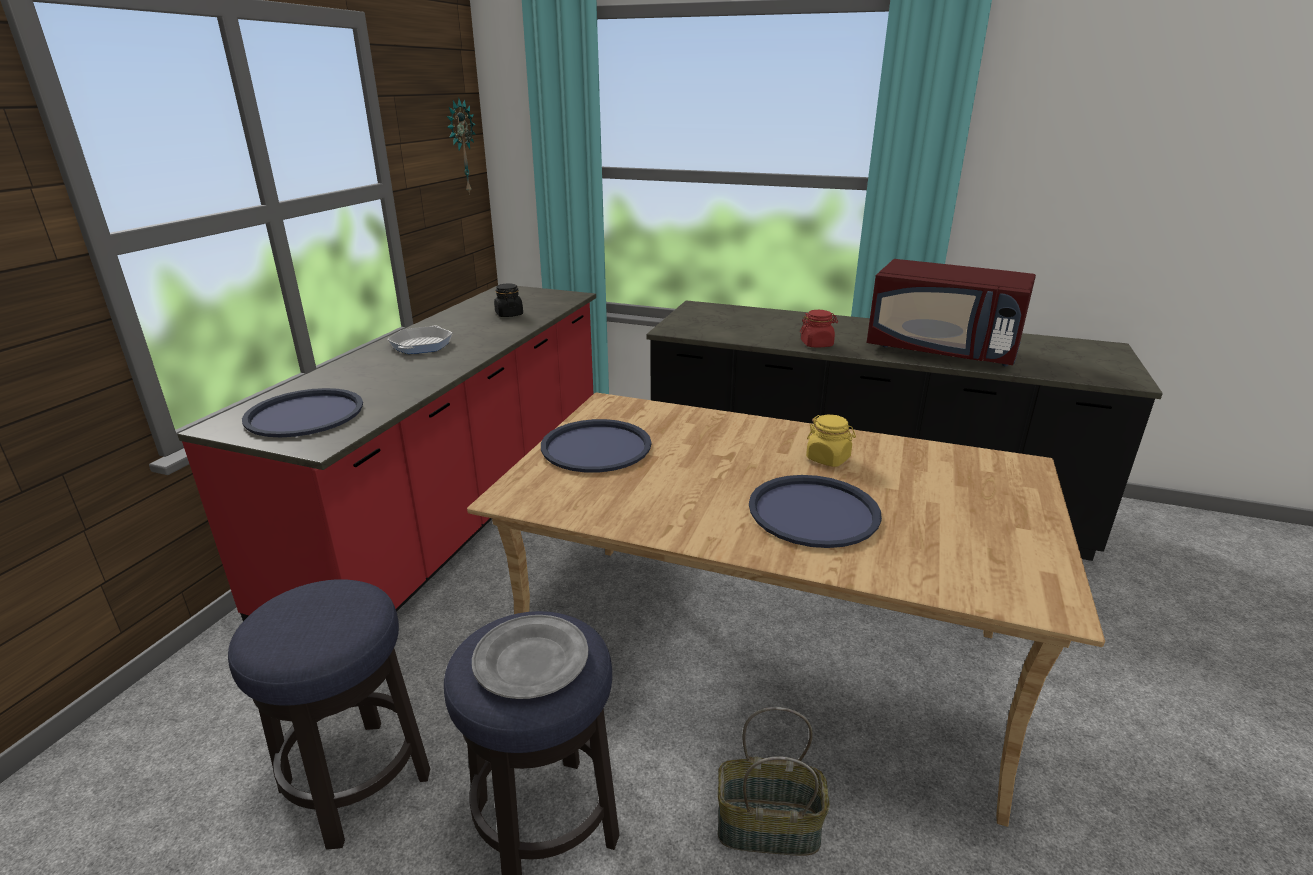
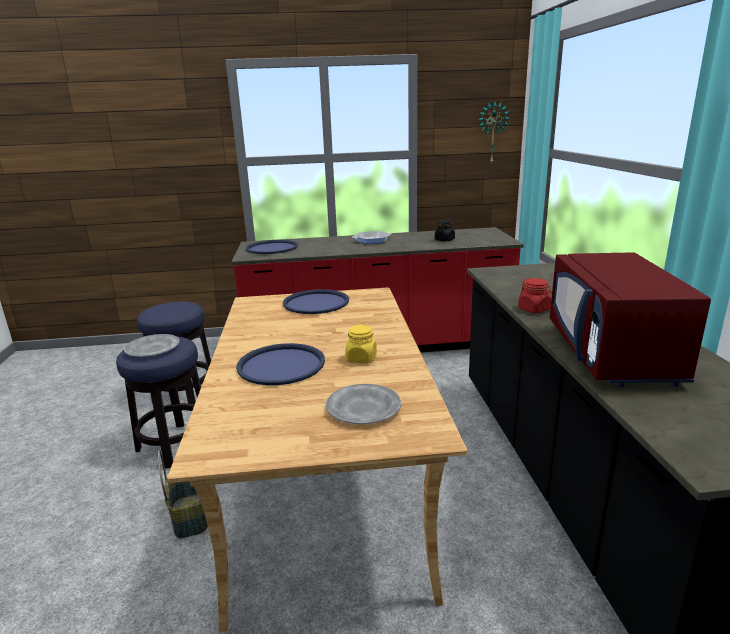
camera: 65 degrees right, 5 degrees down
none -> grey plate [326,384,401,424]

